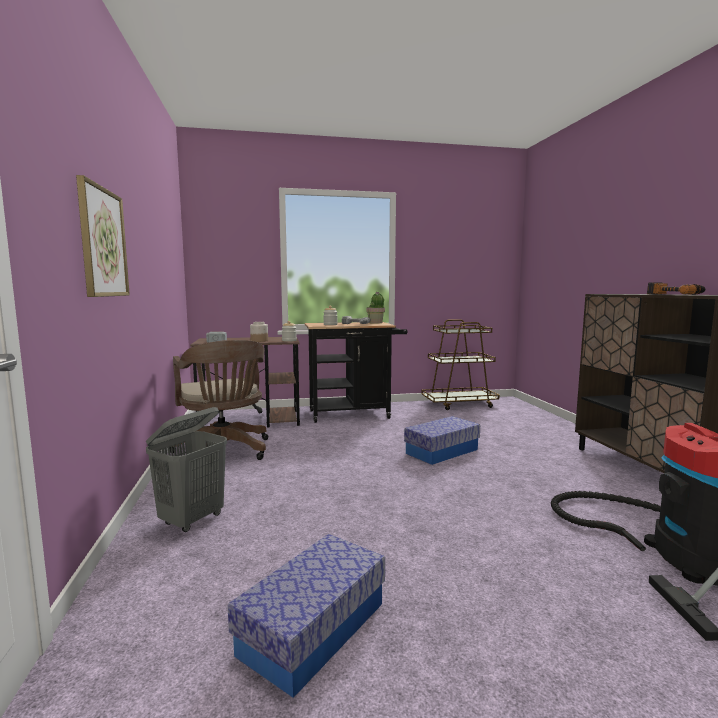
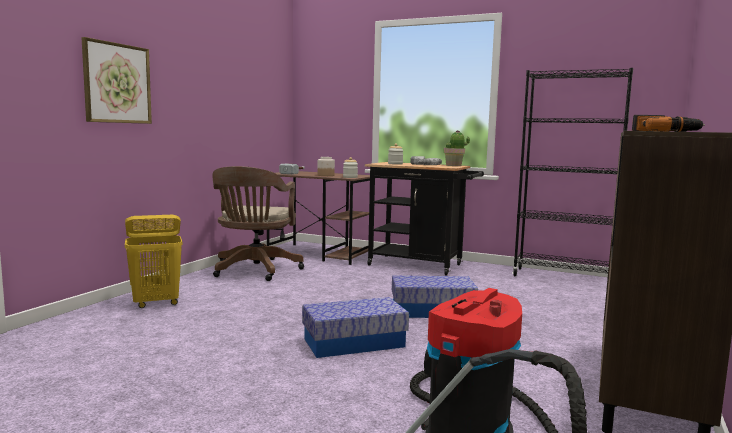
camera: 35 degrees right, 0 degrees up
grey laundry basket [146,407,227,532] -> yellow laundry basket [125,215,183,308]
storage box [228,534,385,698] -> storage box moved to [302,297,409,358]
brown cart [421,319,499,410] -> black bookcase [512,68,633,276]

